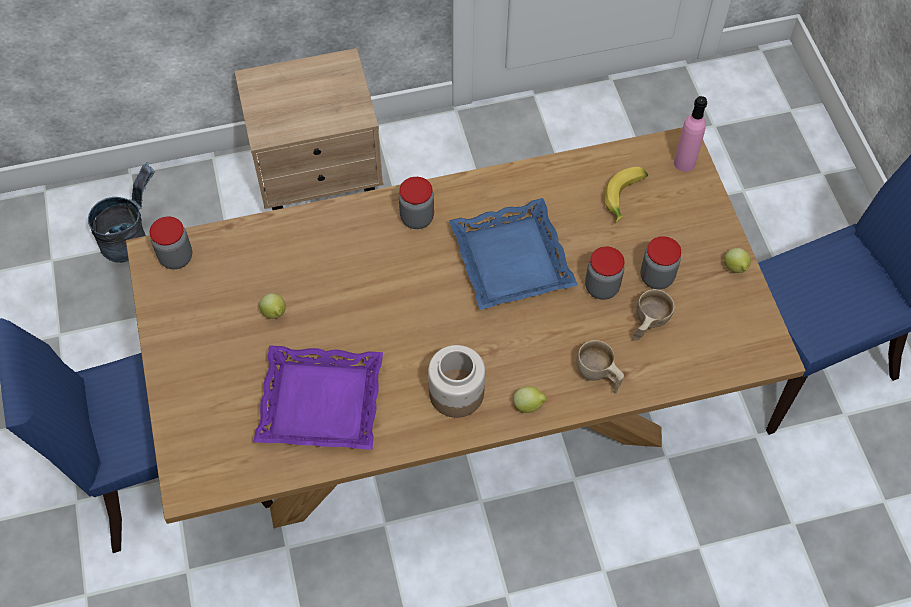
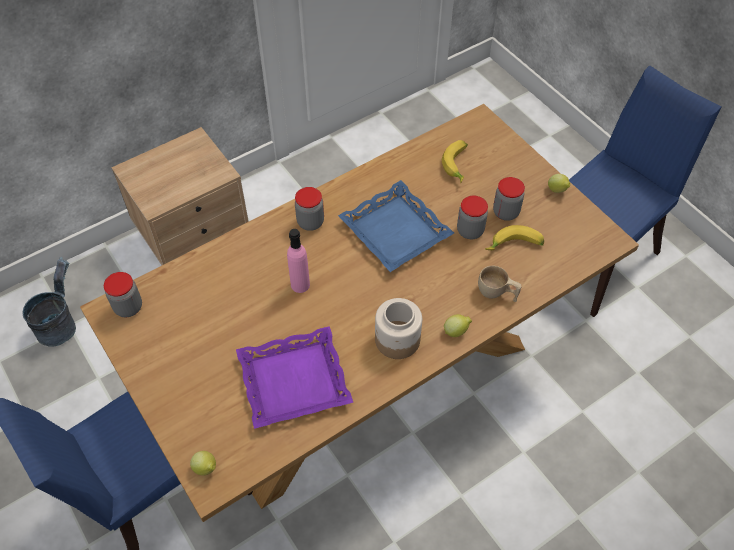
camera: 20 degrees left, 5 degrees down
lemon [259,293,286,319] -> lemon moved to [190,451,216,476]
beige cup [632,289,675,341] -> banana [485,225,544,250]
pink bottle [674,96,707,172] -> pink bottle moved to [287,229,310,293]

